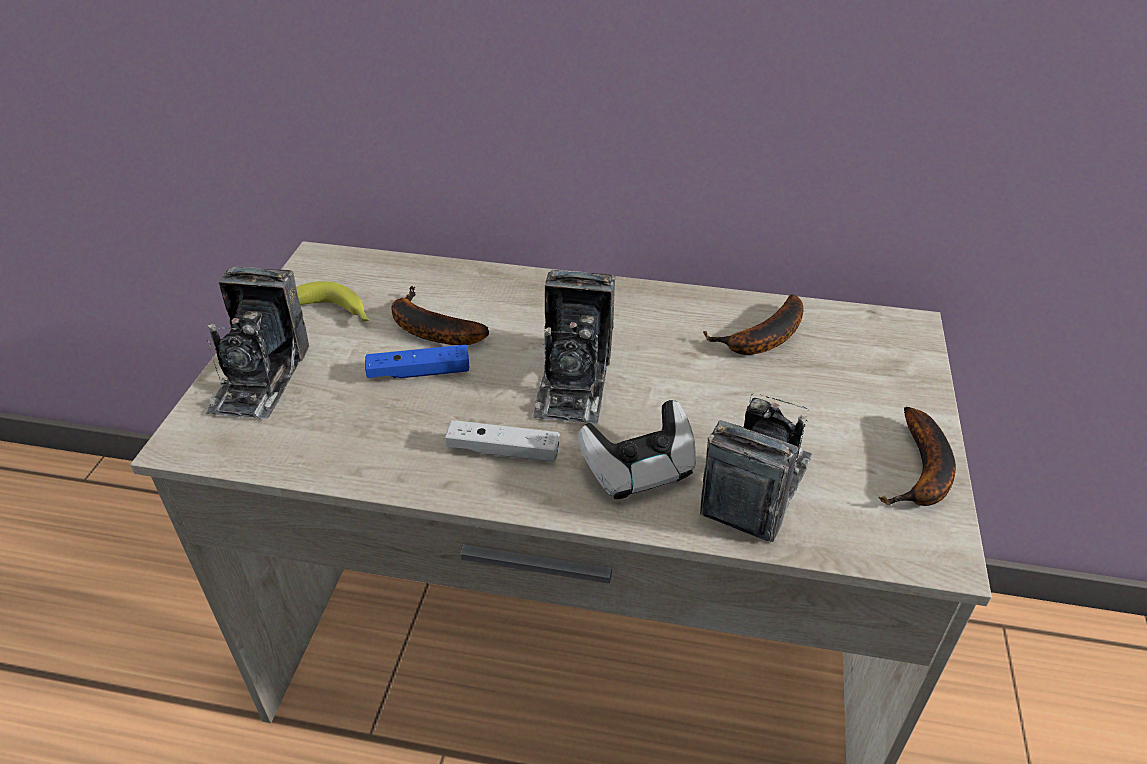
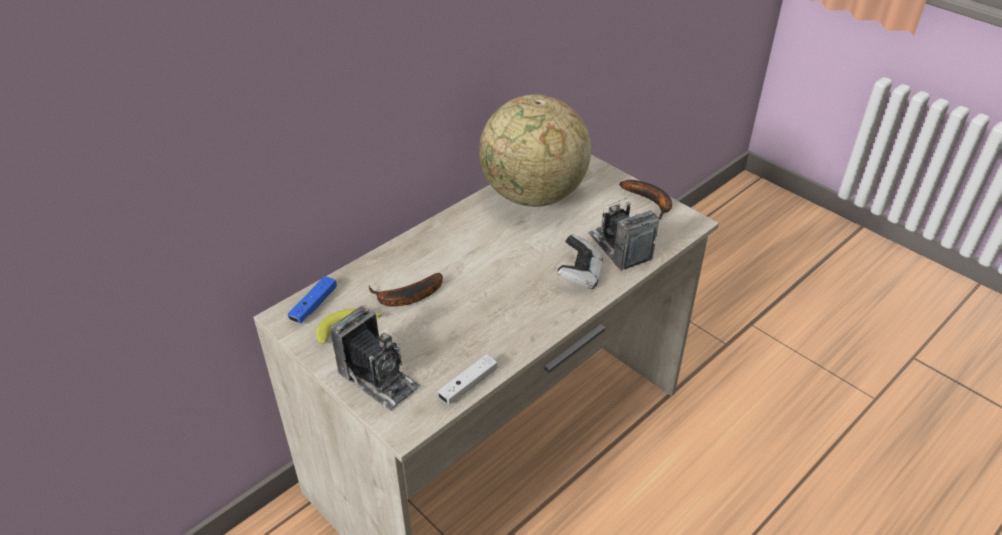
camera: 55 degrees left, 0 degrees up
blue game controller [365,345,469,378] -> blue game controller moved to [288,276,337,324]
white game controller [445,420,560,462] -> white game controller moved to [438,354,497,405]
camera [532,270,616,424] -> none
banana [703,294,803,355] -> globe [479,95,591,207]

